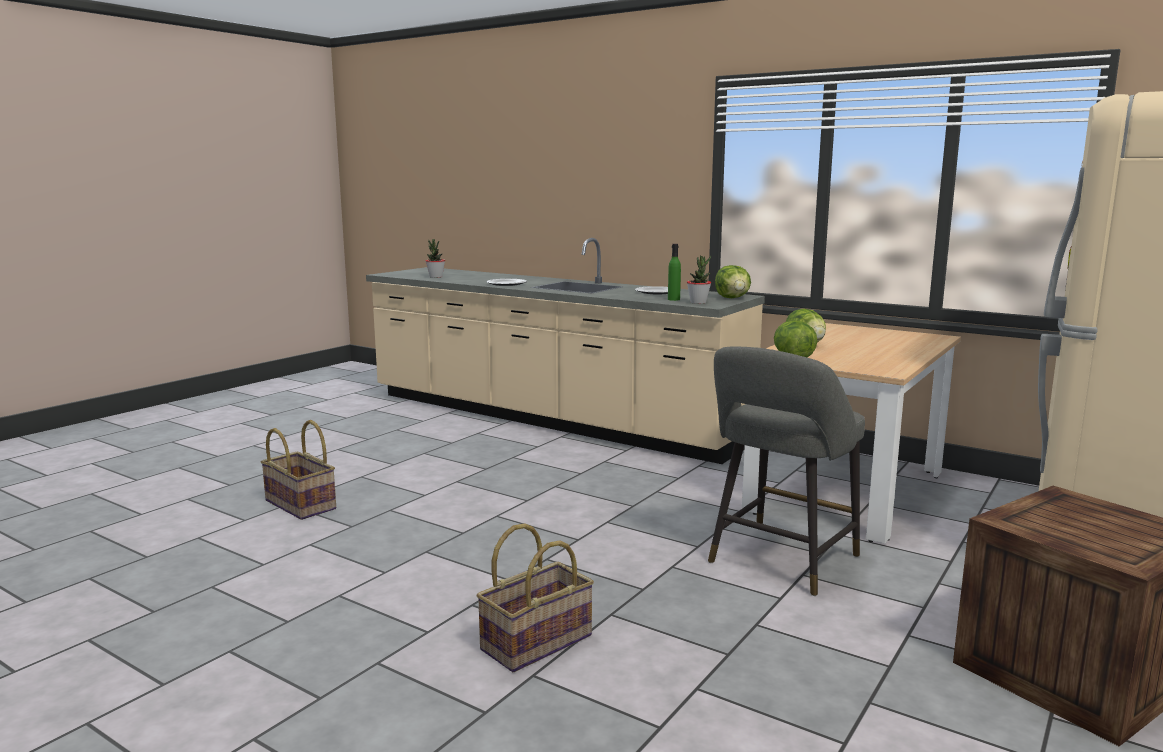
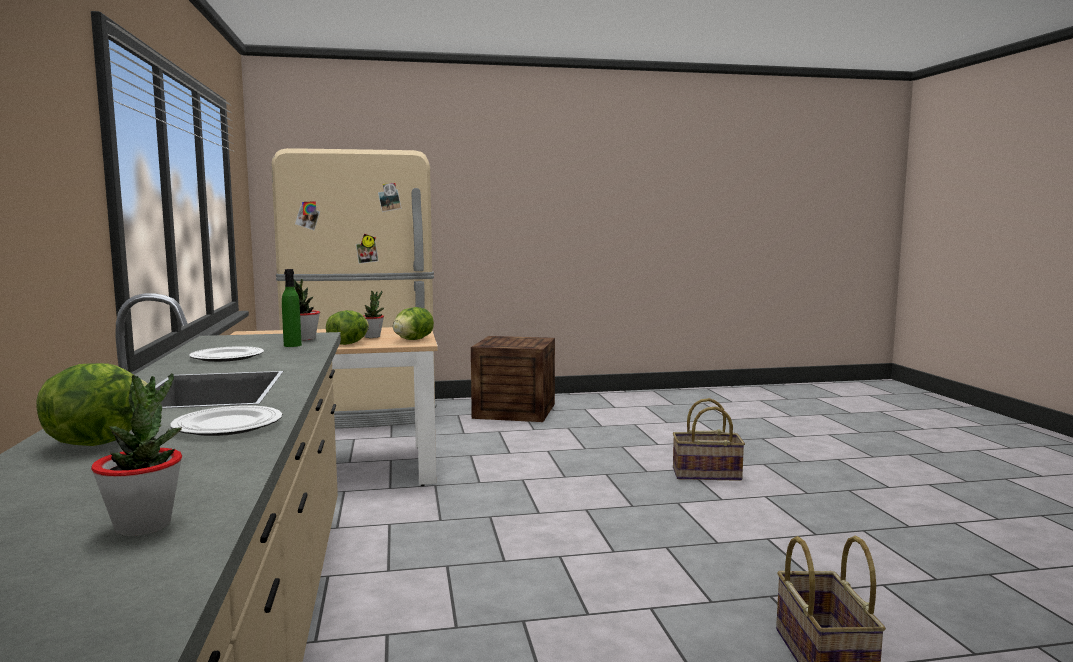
camera: 135 degrees left, 5 degrees down
grey stool [708,347,865,596] -> none
lettuce [715,265,751,298] -> lettuce moved to [37,363,148,446]
none -> potted plant [363,291,384,338]

